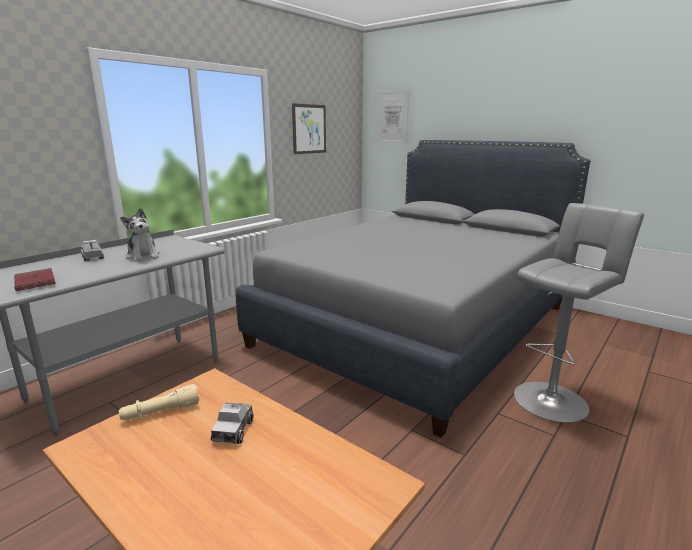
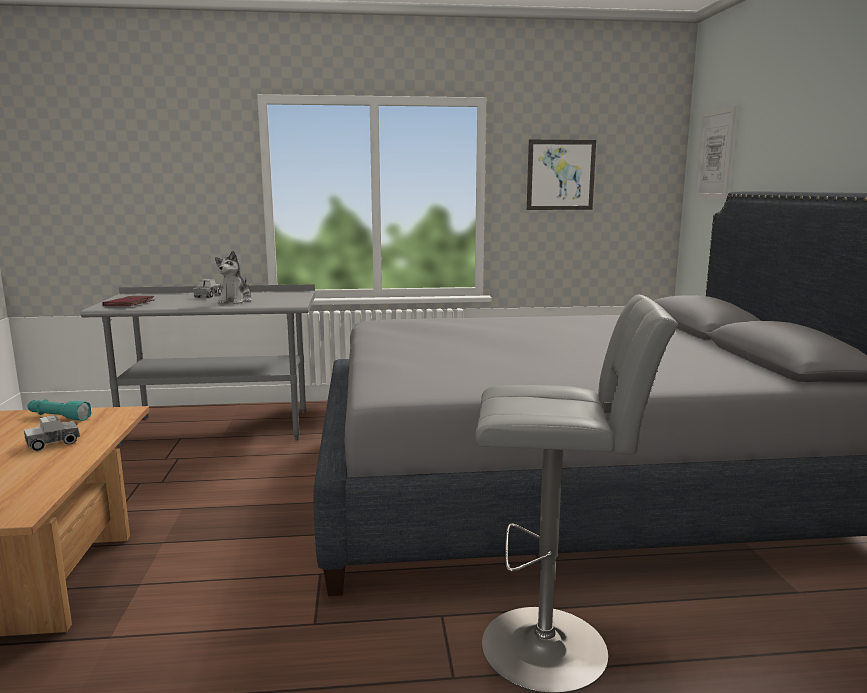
camera: 45 degrees right, 5 degrees down
beige flashlight [119,384,199,420] -> turquoise flashlight [27,399,91,421]

